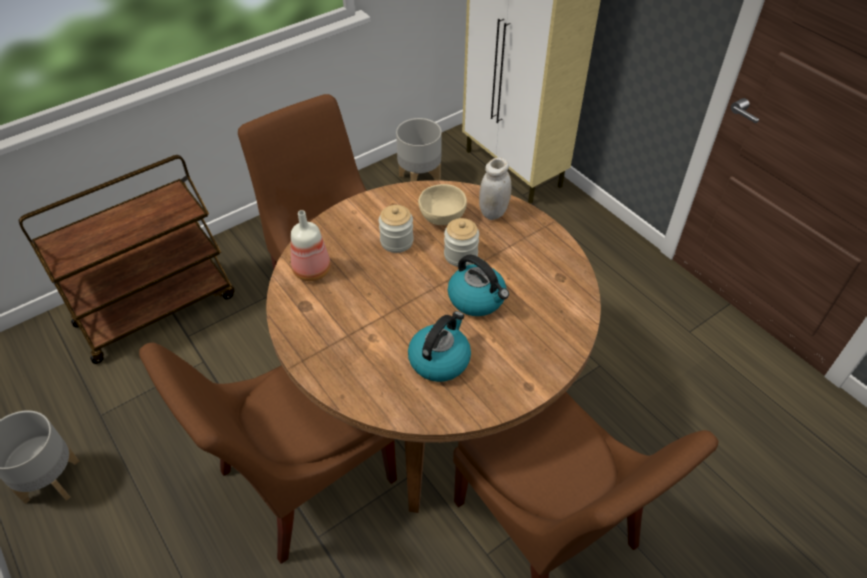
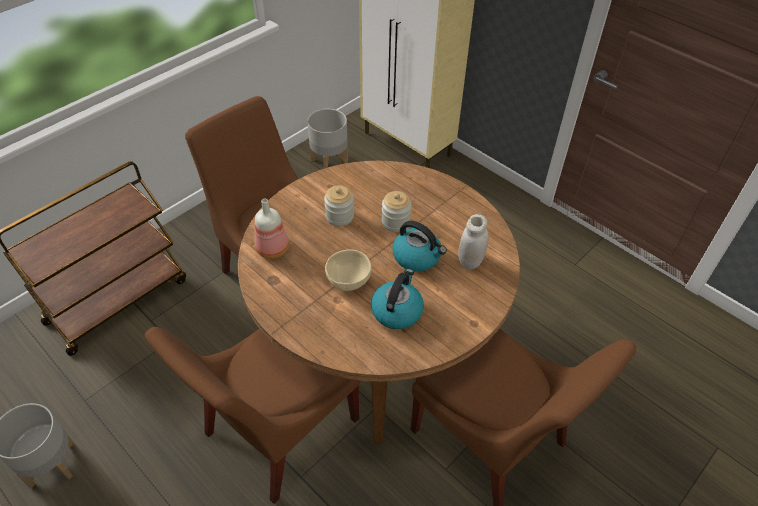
camera: 10 degrees left, 0 degrees up
beige bowl [418,184,467,225] -> beige bowl moved to [325,249,372,291]
white jar [479,157,511,220] -> white jar moved to [458,214,489,270]

